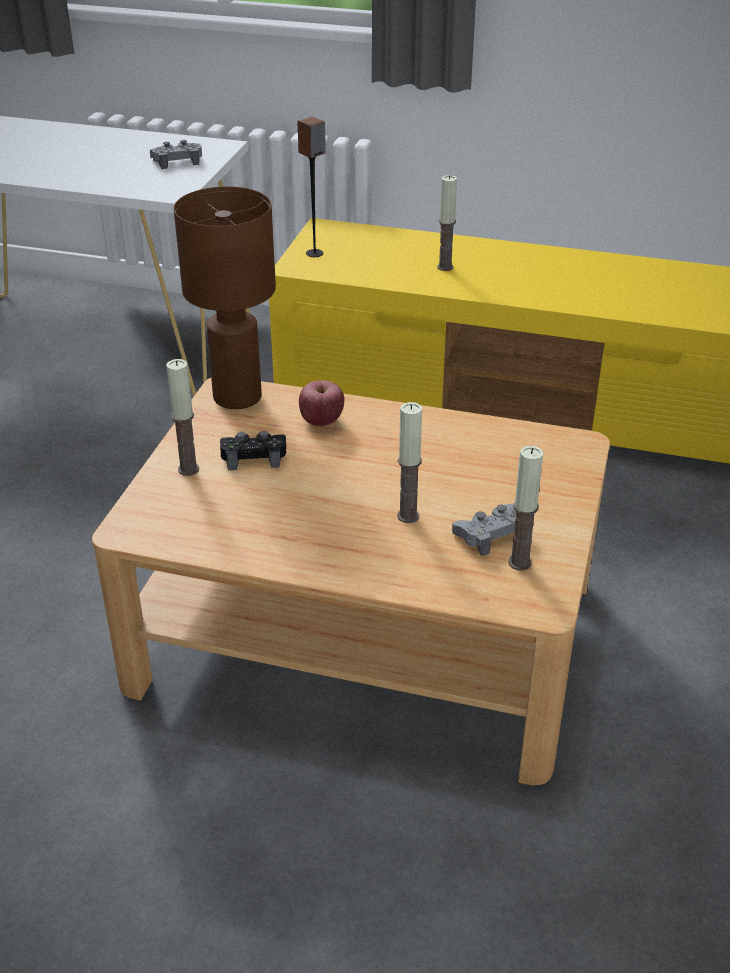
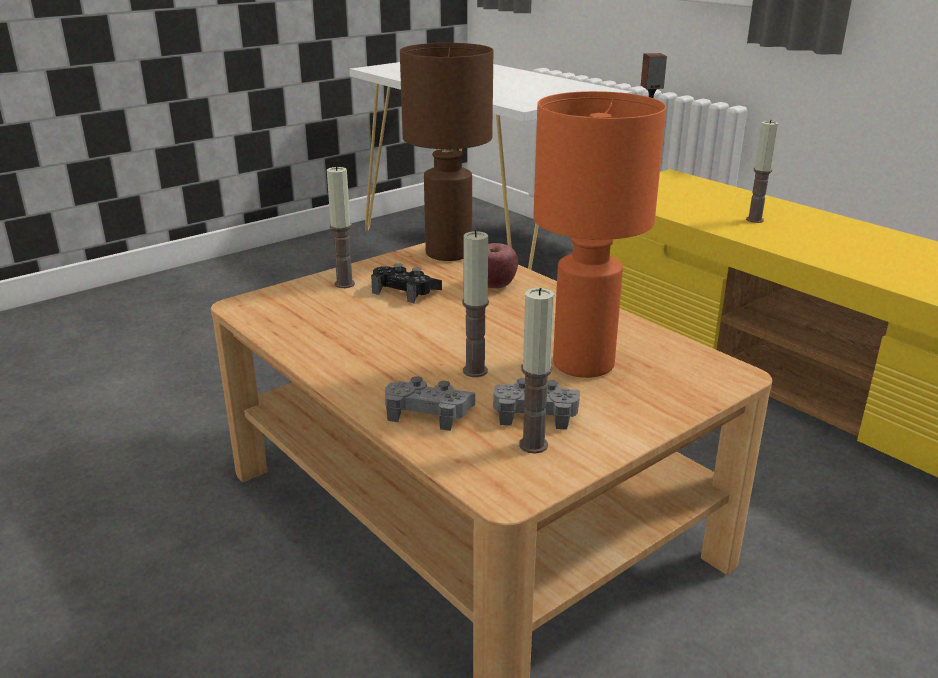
camera: 35 degrees right, 10 degrees down
grey game controller [150,140,202,169] -> grey game controller moved to [385,376,475,431]
none -> orange table lamp [533,91,666,378]

